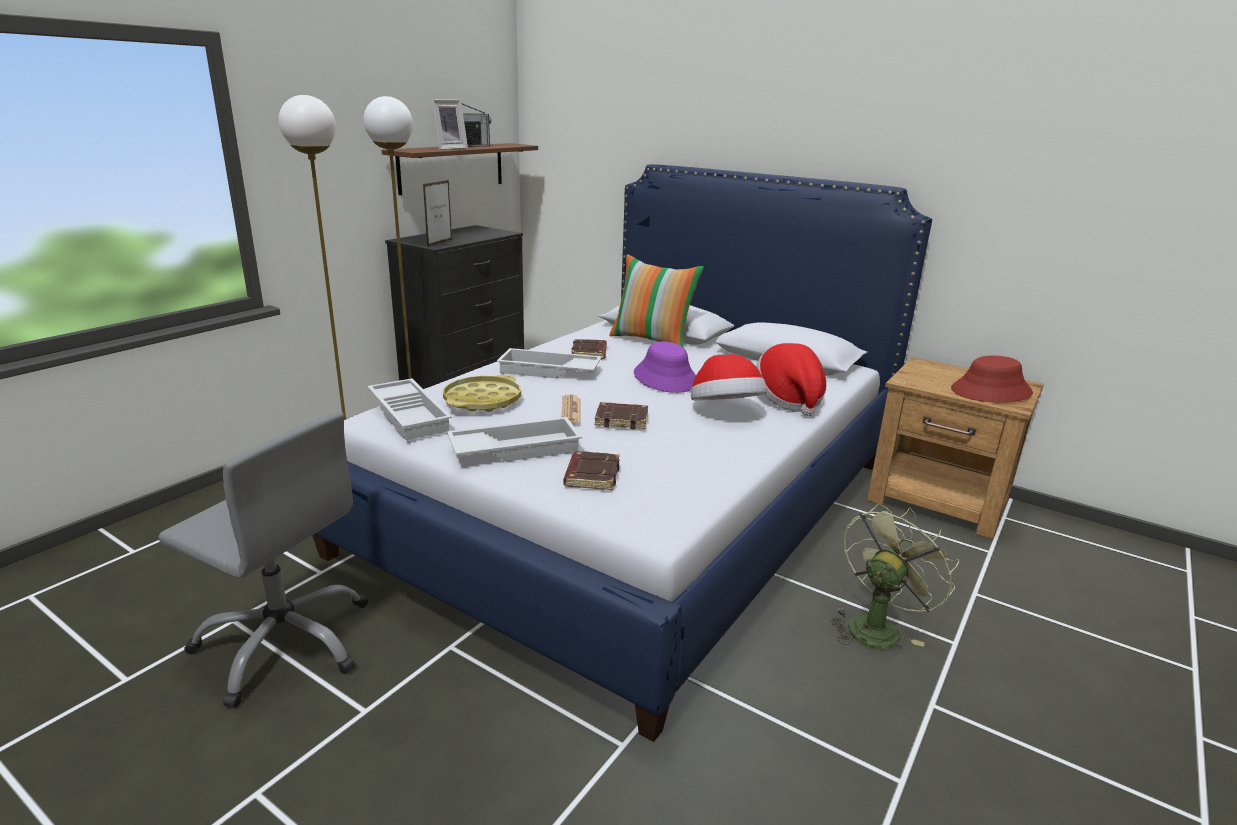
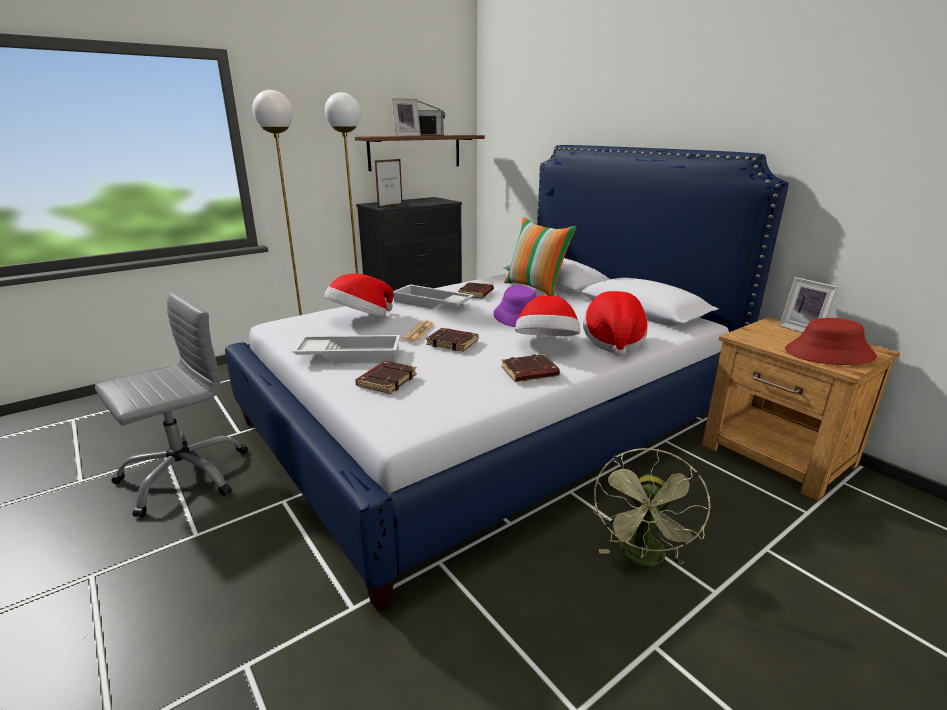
camera: 20 degrees right, 0 degrees up
grey office chair [158,412,368,708] -> grey office chair turned 90 degrees counterclockwise [95,292,248,518]
white tray [367,379,452,440] -> none
yellow tray [443,375,521,412] -> hat [324,273,393,317]
green fan [831,504,959,649] -> green fan turned 135 degrees clockwise [593,448,710,566]
none -> brown book [501,354,560,382]
none -> picture frame [779,277,839,333]

